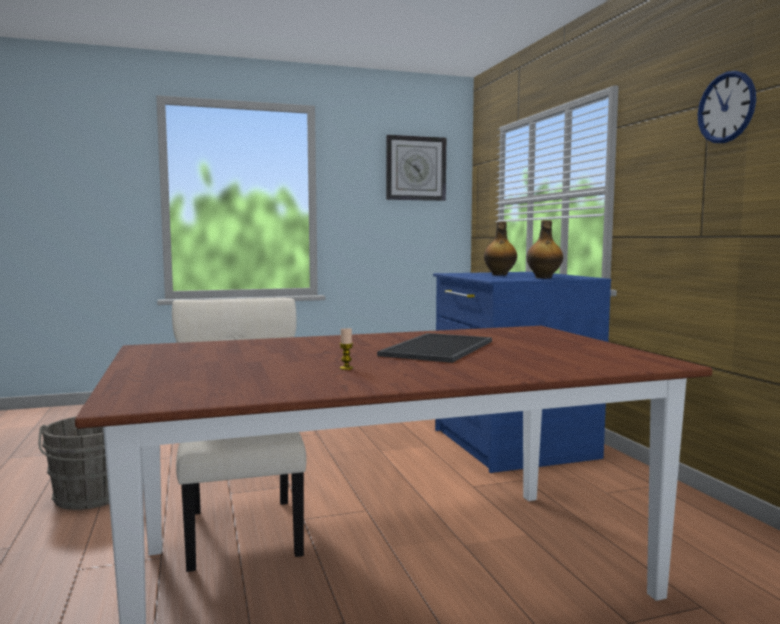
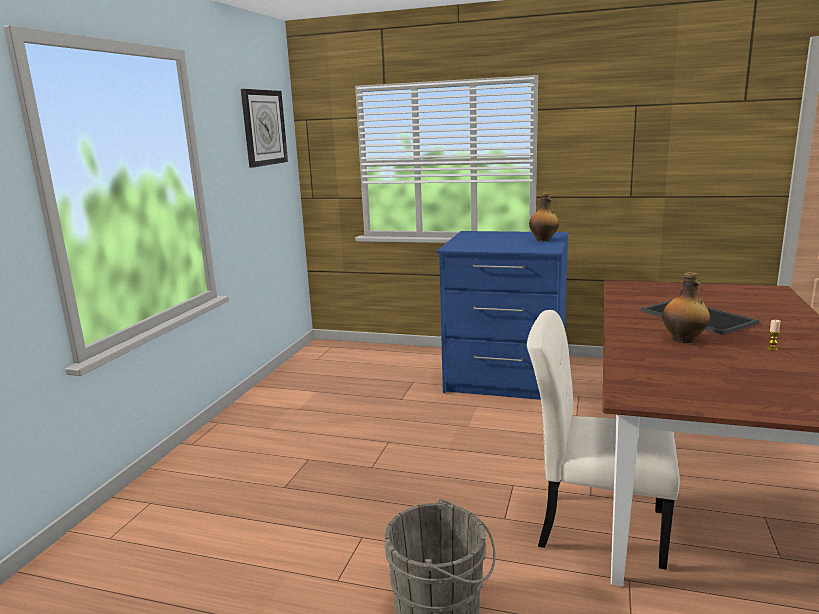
camera: 55 degrees left, 10 degrees up
bottle [484,221,517,276] -> bottle moved to [662,272,710,343]
wall clock [697,71,756,143] -> none

